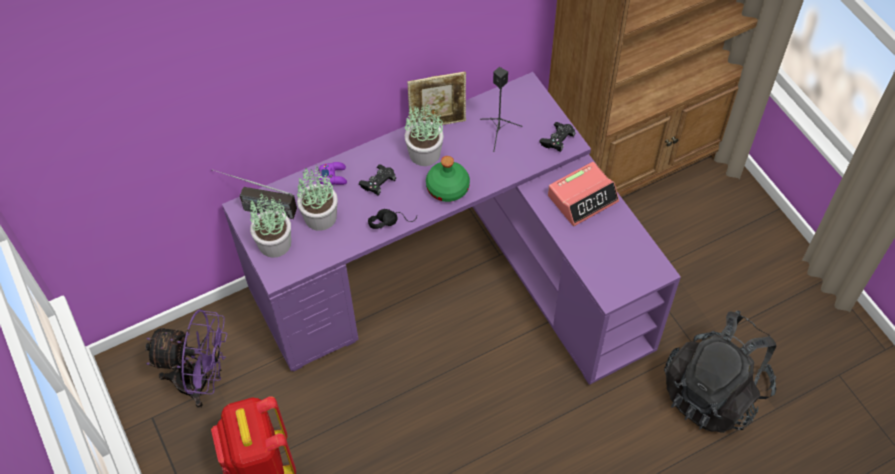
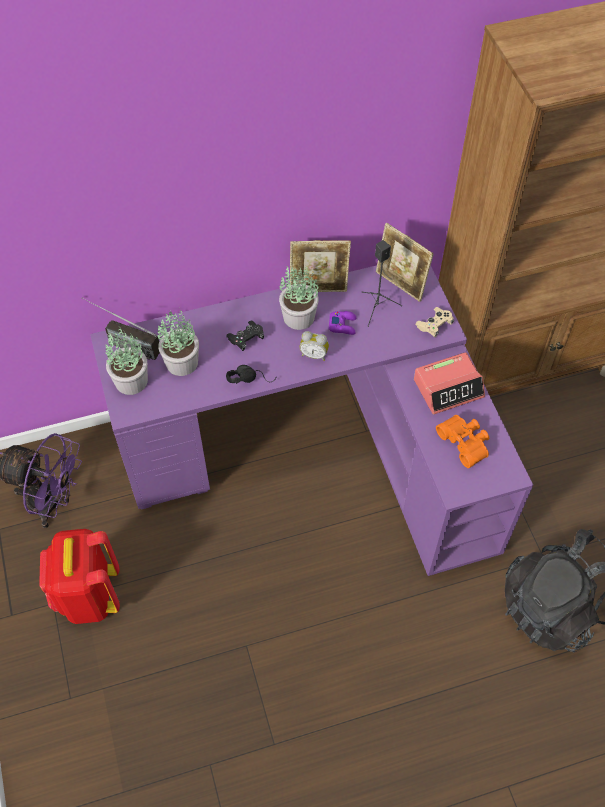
camera: 10 degrees right, 0 degrees up
purple game controller [319,162,347,185] -> purple game controller moved to [329,311,356,335]
green bottle [426,156,470,202] -> alarm clock [299,331,329,361]
black game controller [539,122,576,152] -> beige game controller [416,307,454,337]
none -> picture frame [376,223,433,302]
none -> orange binoculars [436,415,489,468]

